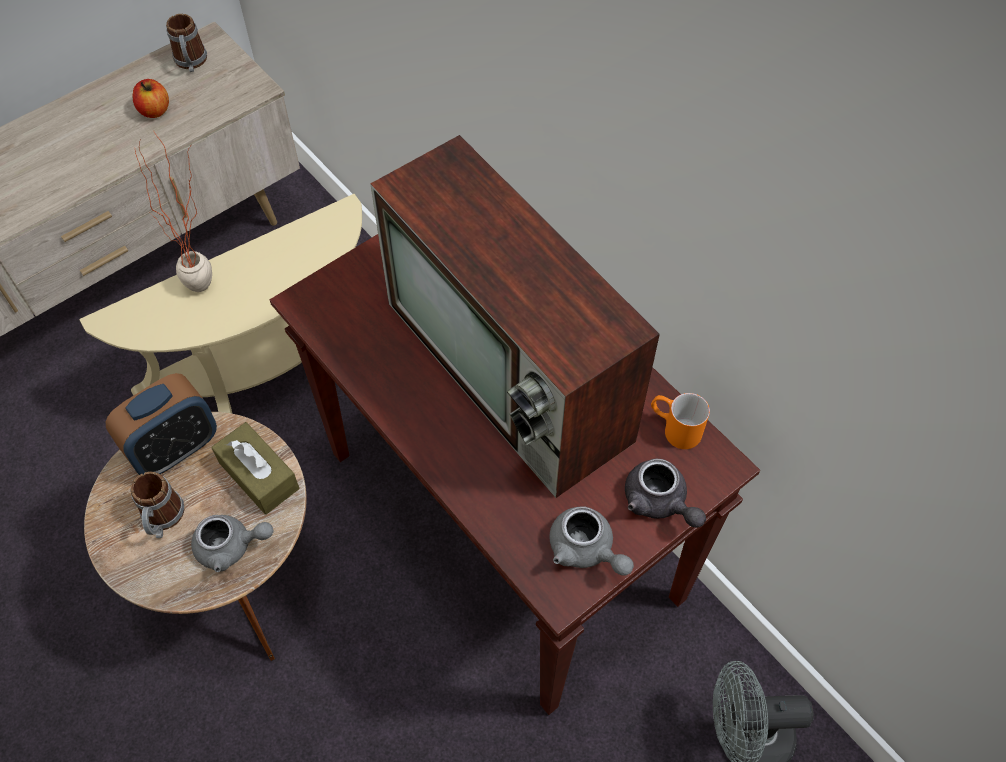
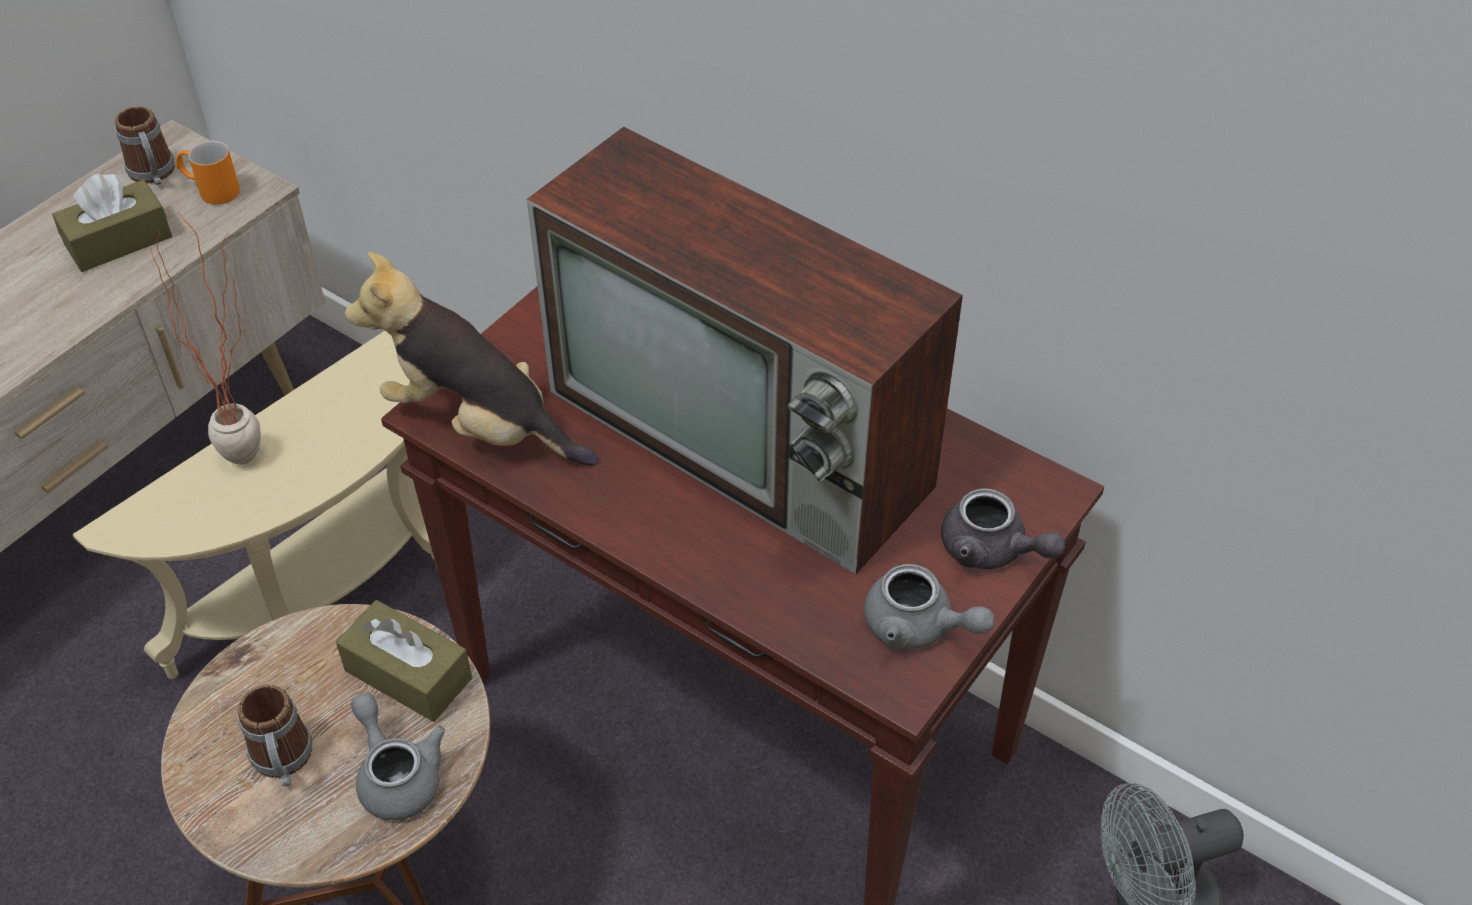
camera: 15 degrees left, 10 degrees down
alarm clock [106,373,217,475] -> none
apple [133,79,169,118] -> brown tissue box [52,174,172,272]
grey teapot [191,515,274,572] -> grey teapot turned 105 degrees counterclockwise [351,693,445,820]
orange mug [651,393,710,449] -> orange mug moved to [176,141,240,205]
none -> plush toy [345,252,598,466]

